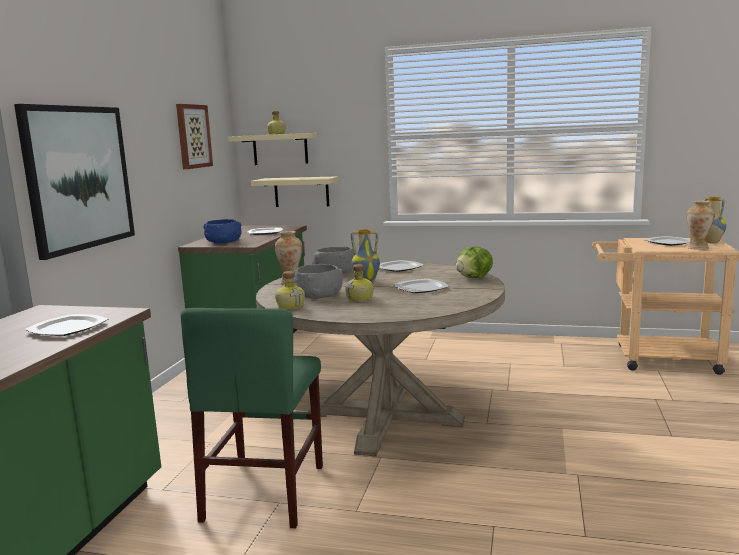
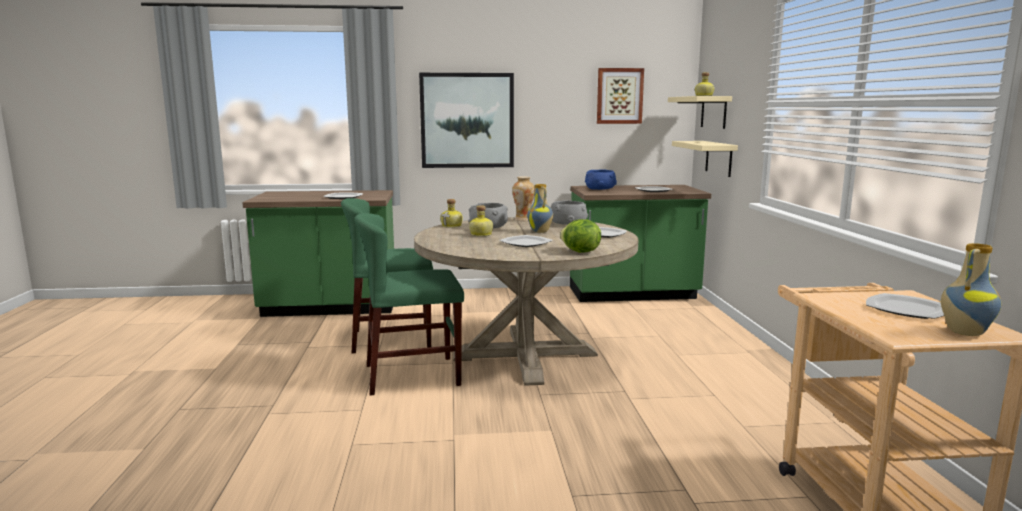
camera: 70 degrees right, 0 degrees up
vase [686,201,715,250] -> none
none -> green chair [354,213,464,396]

